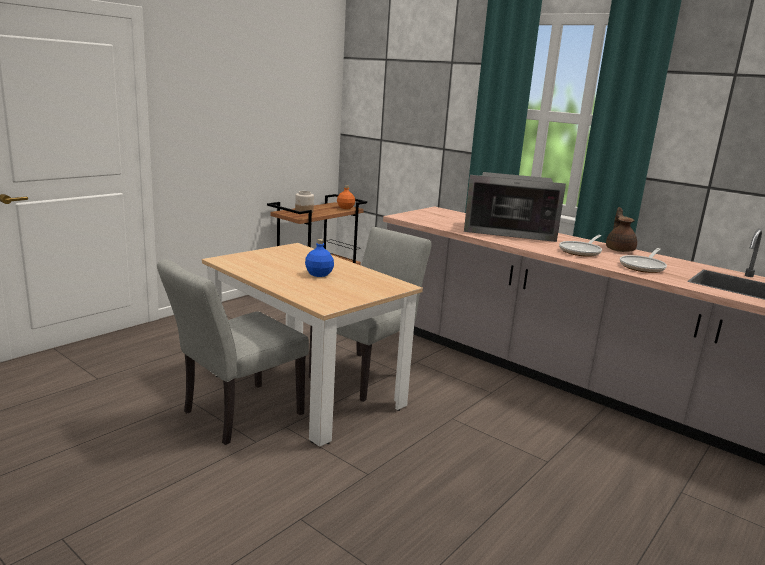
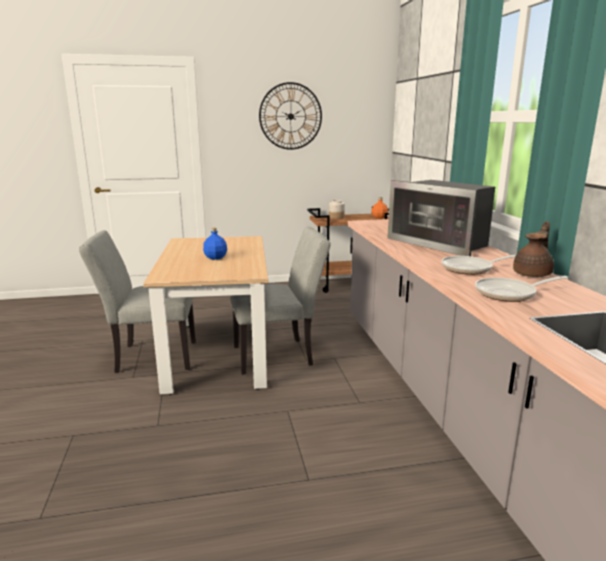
camera: 40 degrees right, 0 degrees up
none -> wall clock [259,82,322,150]

